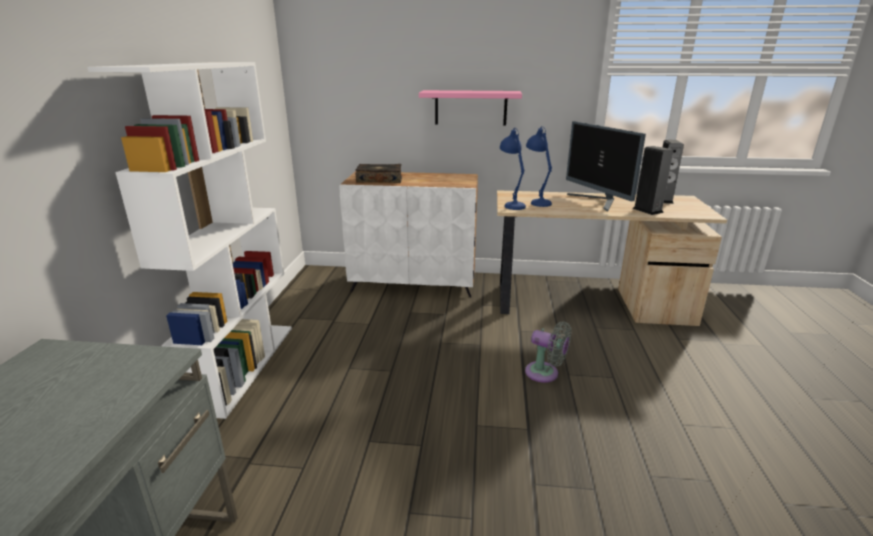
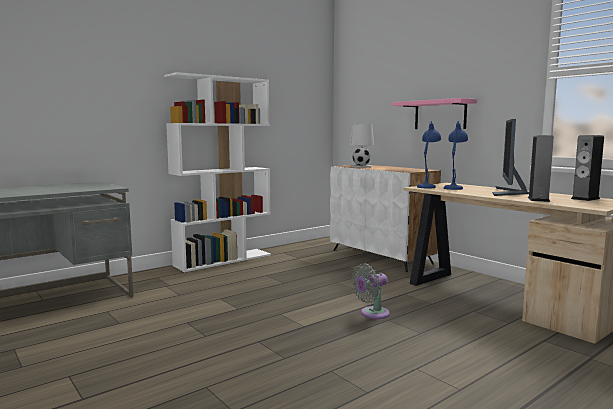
camera: 45 degrees right, 15 degrees down
book [356,164,402,183] -> white table lamp [350,124,374,168]
grey fan [525,322,571,383] -> grey fan turned 75 degrees clockwise [352,263,390,319]

